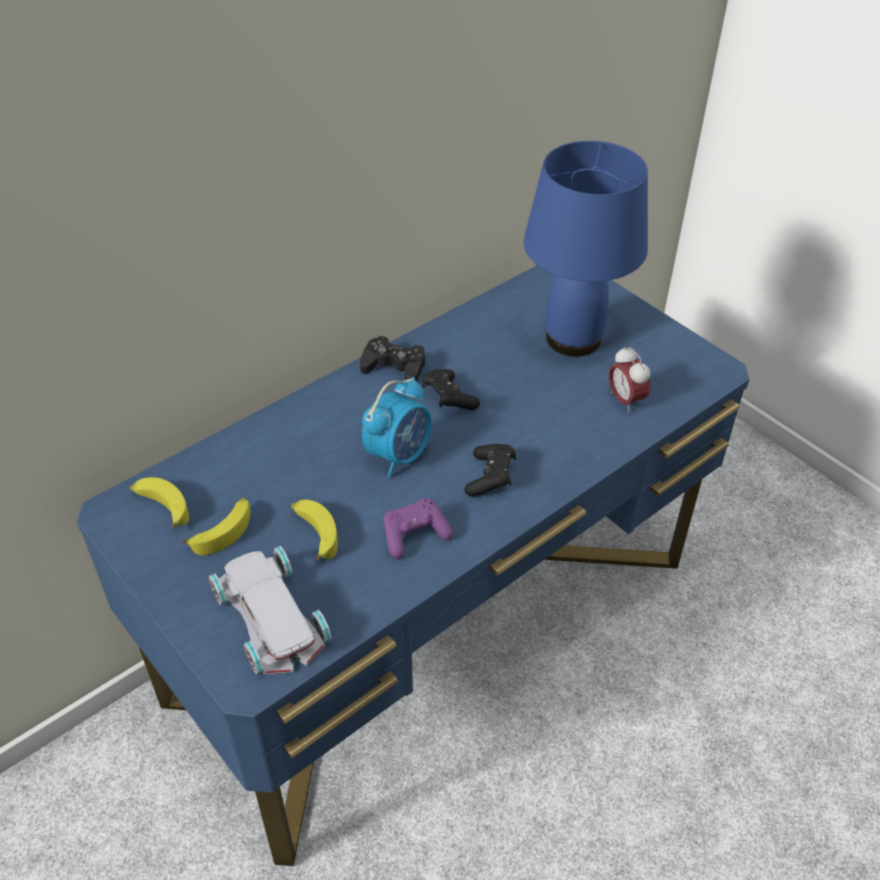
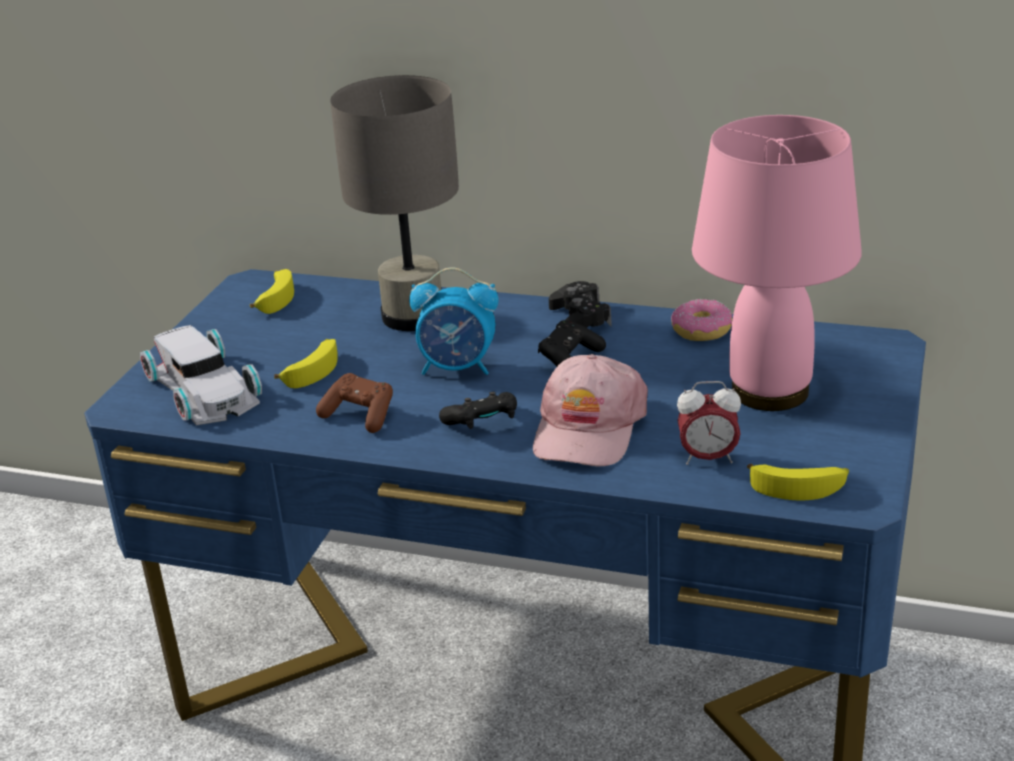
camera: 60 degrees right, 15 degrees down
banana [183,497,250,555] -> banana moved to [747,464,849,501]
white toy car [209,546,332,675] -> white toy car turned 120 degrees clockwise [140,325,262,425]
purple game controller [384,498,453,559] -> brown game controller [316,373,393,433]
blue table lamp [524,141,648,357] -> pink table lamp [692,115,862,411]
alarm clock [609,346,651,413] -> alarm clock turned 120 degrees counterclockwise [677,381,741,465]
none -> grey table lamp [330,75,459,331]
none -> pink cap [533,354,648,466]
none -> donut [671,299,732,341]

